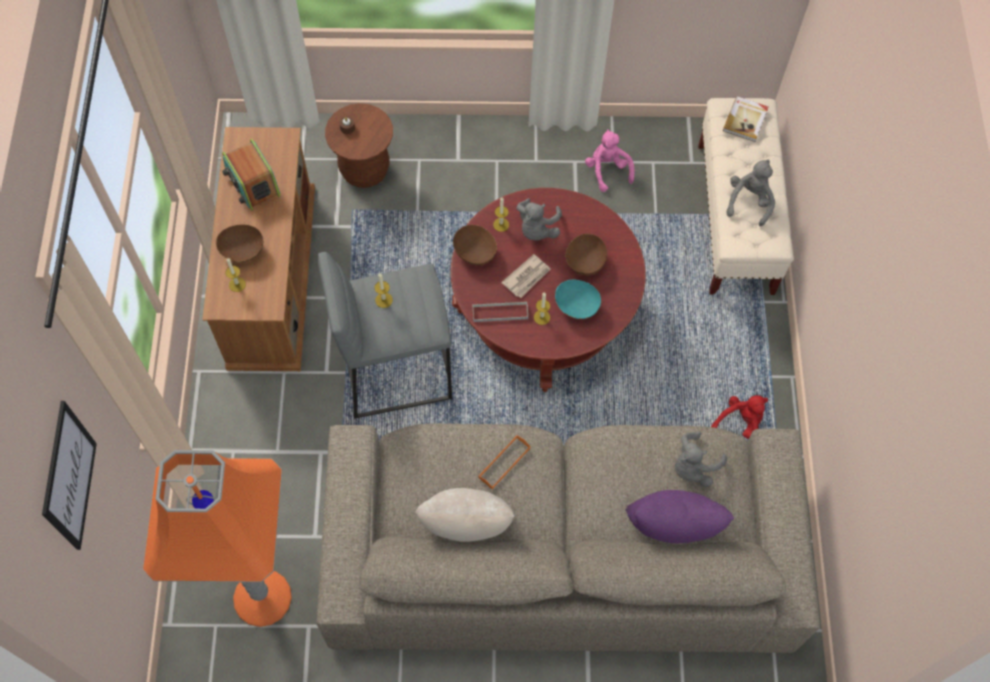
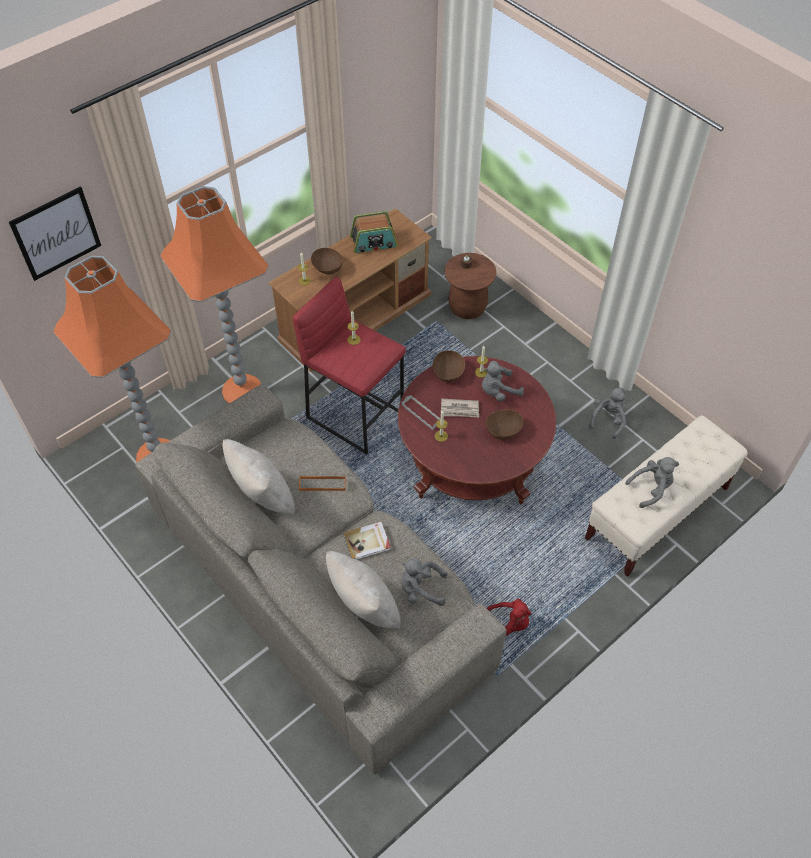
camera: 50 degrees right, 10 degrees down
radio [222,139,281,211] -> radio turned 120 degrees counterclockwise [350,211,398,253]
grey stool [318,252,452,419] -> red stool [293,277,406,454]
turquoise bowl [555,280,601,319] -> none
pink plush toy [585,129,635,192] -> grey plush toy [589,388,626,439]
purple pillow [625,490,734,543] -> beige pillow [326,551,401,629]
book [723,96,768,142] -> book moved to [343,521,391,560]
none -> orange floor lamp [160,186,269,404]

